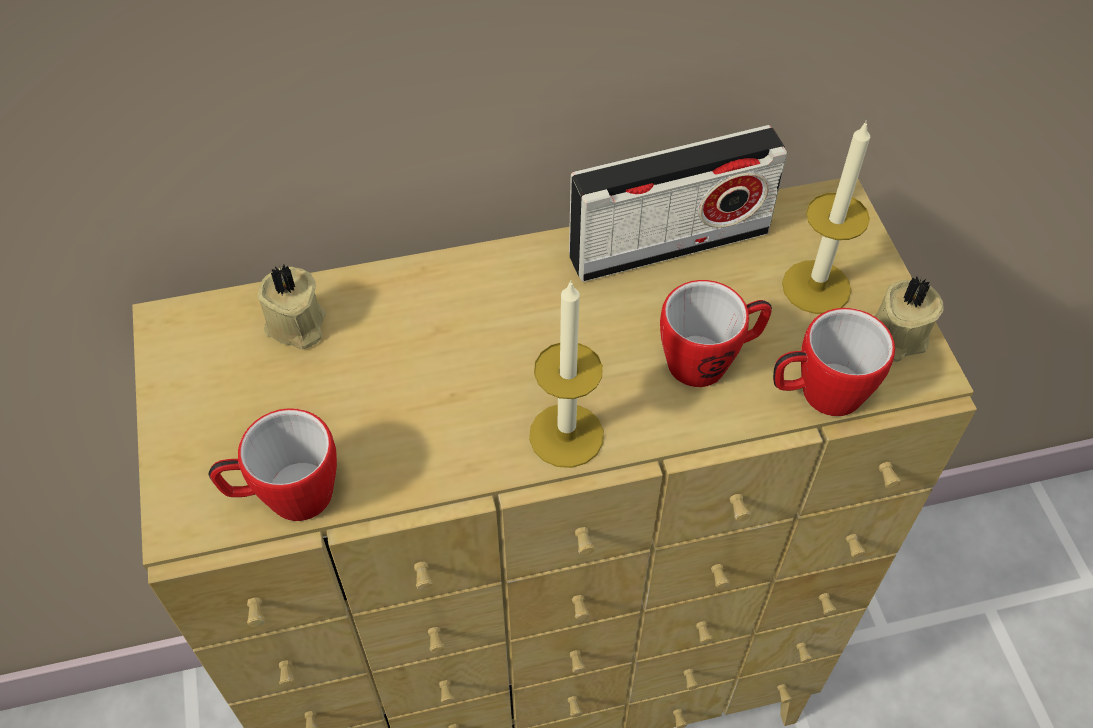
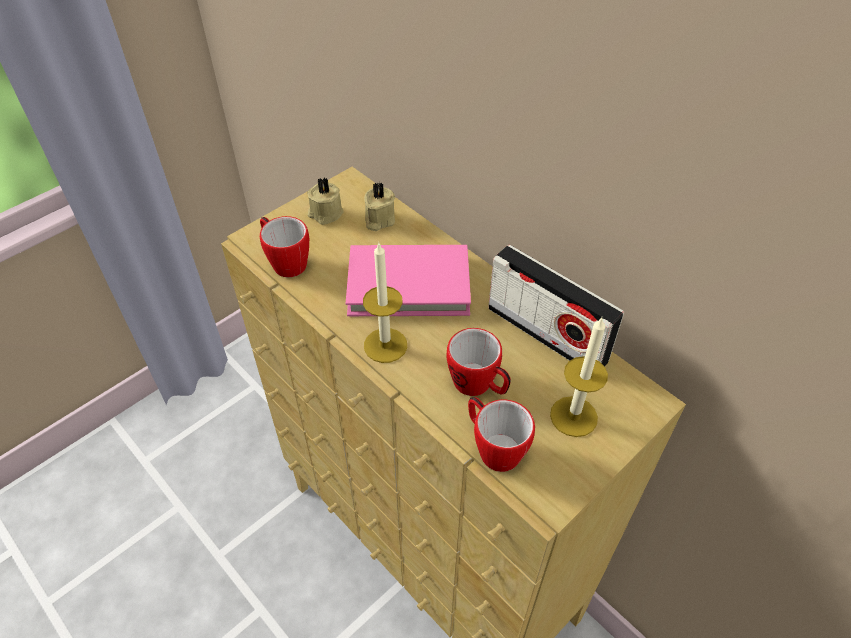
camera: 60 degrees right, 5 degrees down
beige candle [874,276,943,362] -> beige candle moved to [307,177,344,225]
none -> pink book [346,245,471,316]

